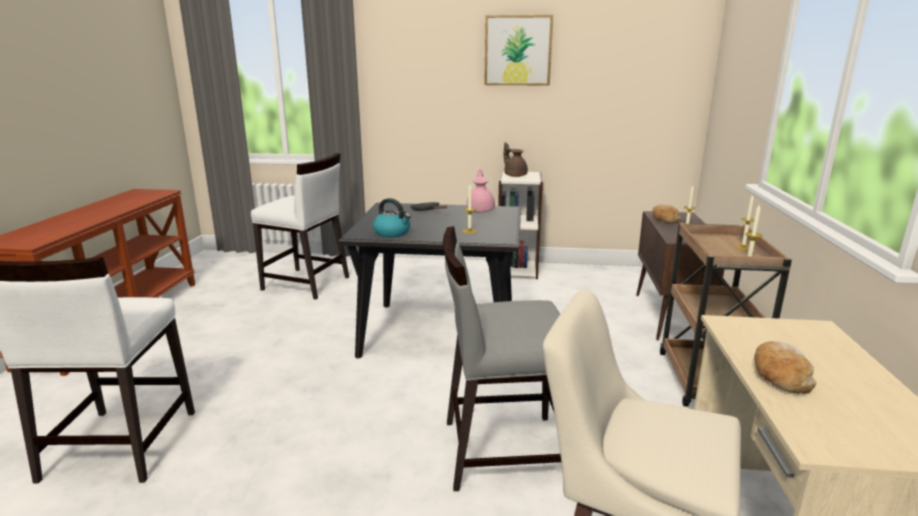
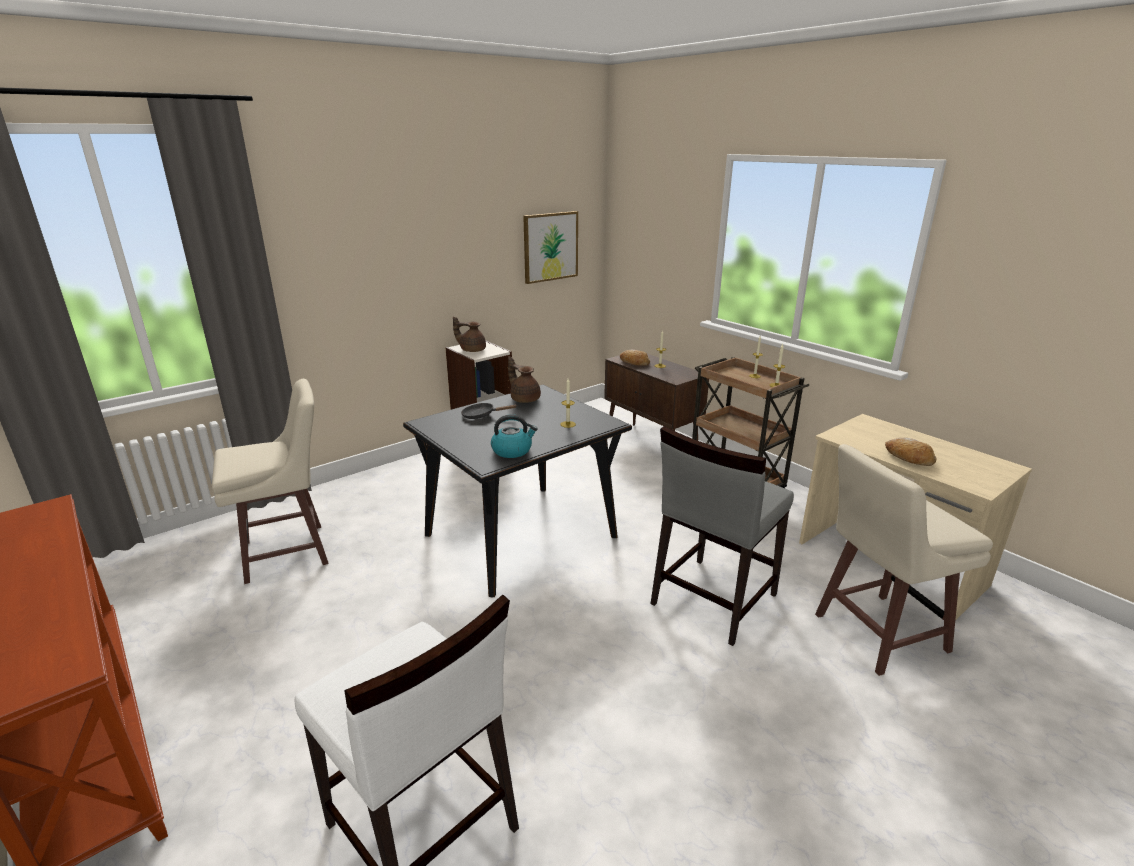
camera: 45 degrees left, 5 degrees up
white chair [251,153,349,300] -> beige stool [212,379,329,584]
pink teapot [467,169,495,213] -> brown teapot [508,356,541,403]
picture [484,15,553,86] -> picture moved to [523,211,578,284]

